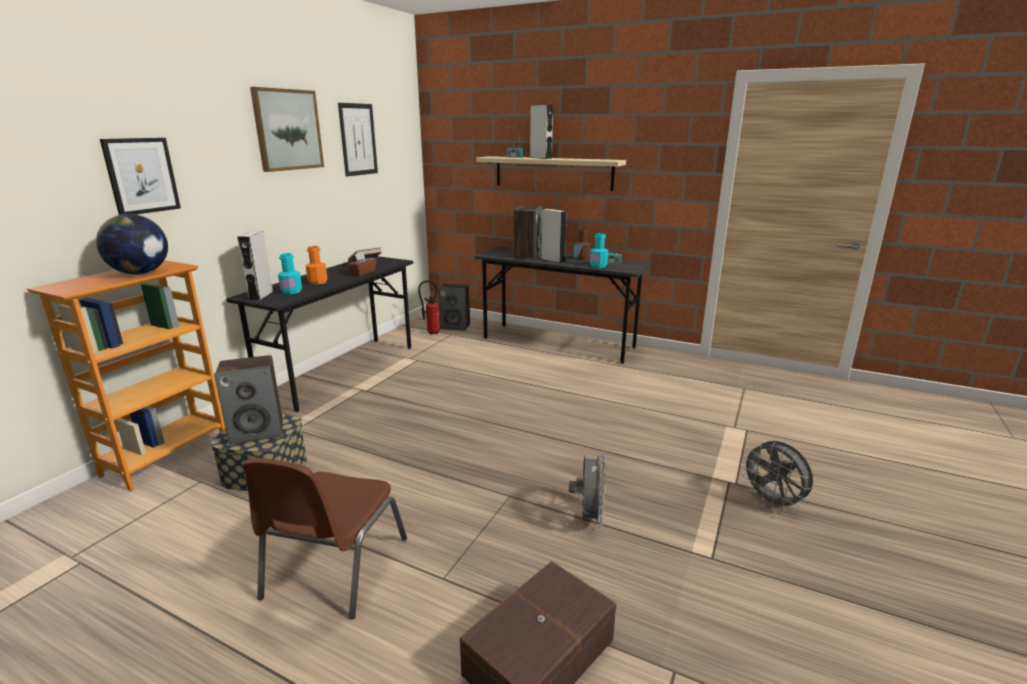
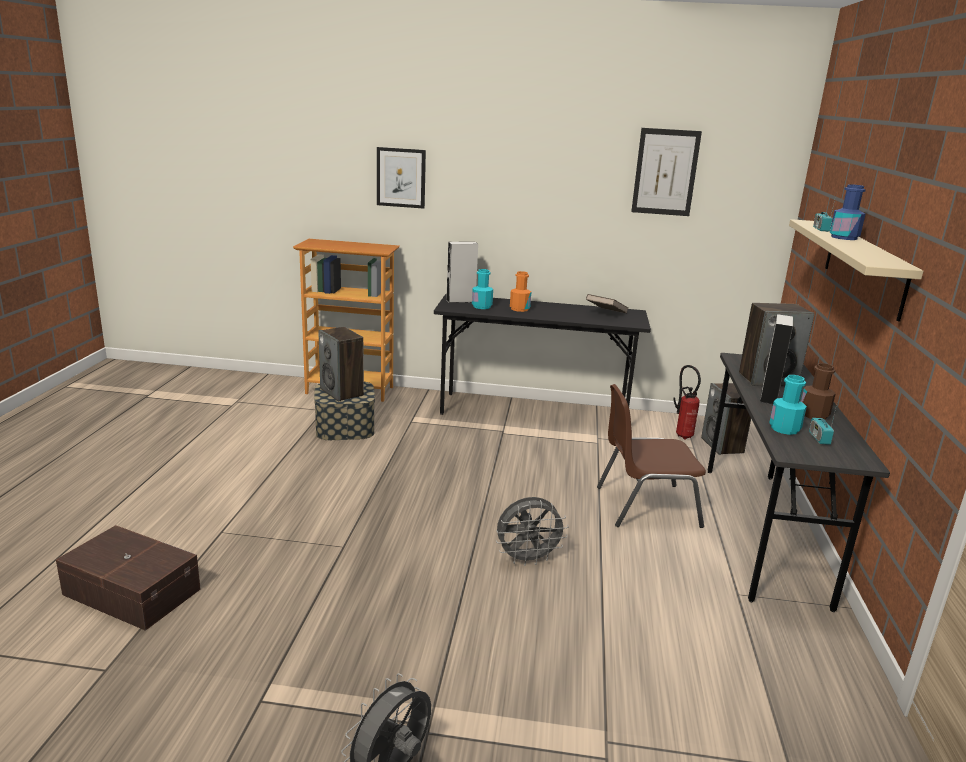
camera: 70 degrees right, 0 degrees up
globe [96,214,168,274] -> none
brown chair [243,458,407,620] -> brown chair moved to [597,384,706,528]
picture [250,87,324,172] -> none
brown tissue box [347,252,377,276] -> none
grey speaker [530,105,553,159] -> blue bottle [830,184,866,240]
grey fan [569,451,605,527] -> grey fan moved to [496,497,569,566]

